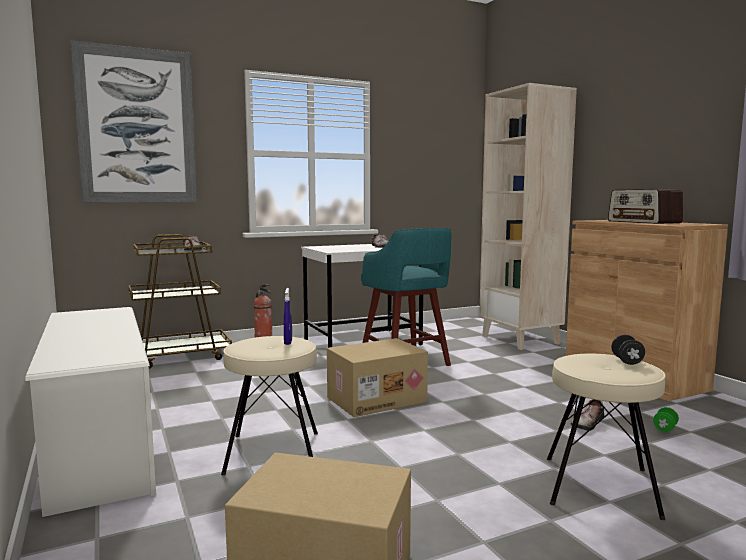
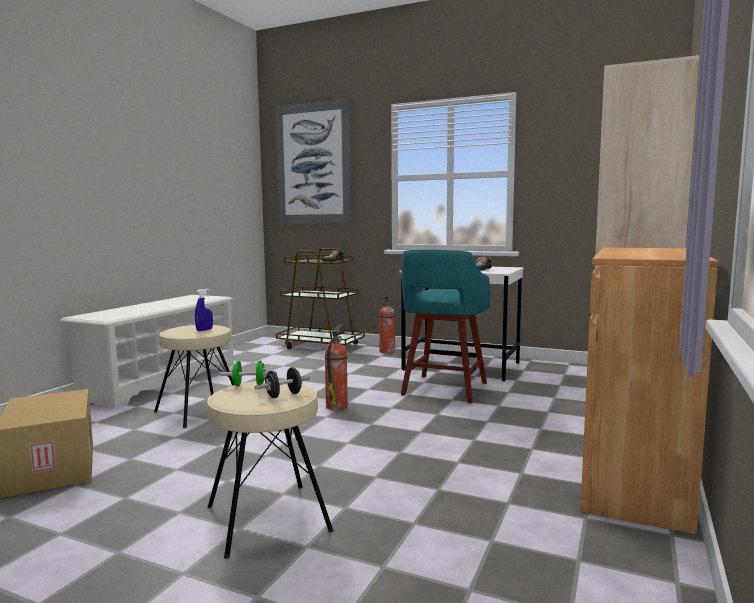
camera: 50 degrees right, 0 degrees up
cardboard box [327,338,428,417] -> fire extinguisher [324,324,348,410]
shoe [571,399,605,431] -> none
radio [608,189,683,224] -> none
green dumbbell [653,407,679,432] -> green dumbbell moved to [220,360,277,387]

